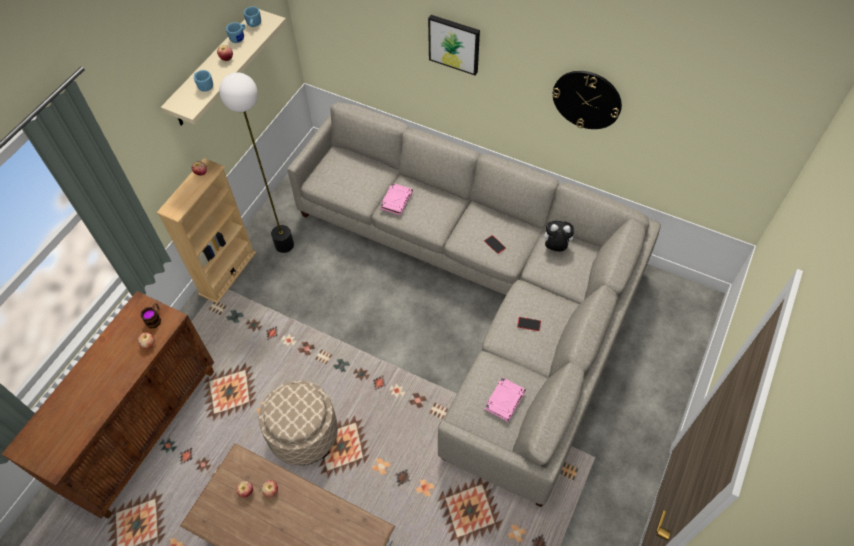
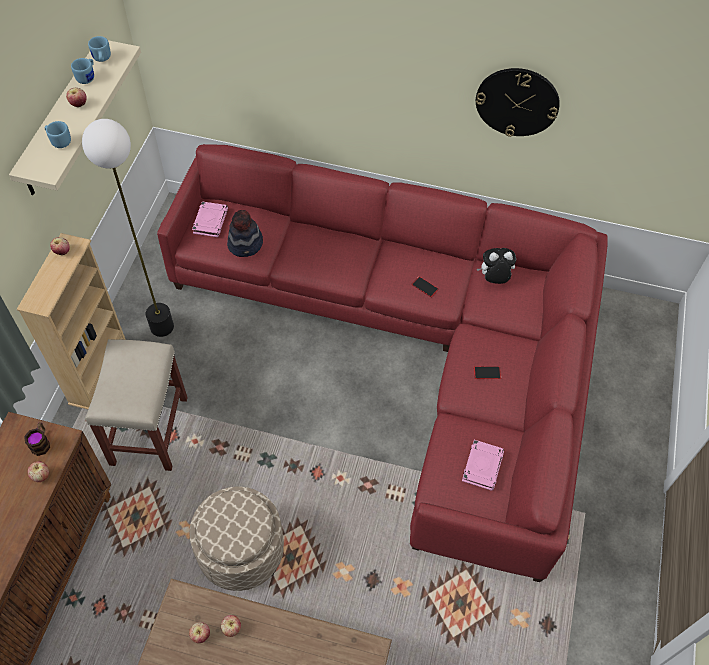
camera: 15 degrees left, 0 degrees up
grey sofa [287,102,661,507] -> red sofa [157,144,608,582]
pink book [380,183,413,215] -> pink book moved to [192,201,228,237]
picture [428,15,480,76] -> none
none -> beige stool [86,339,188,471]
none -> hat [227,210,263,257]

